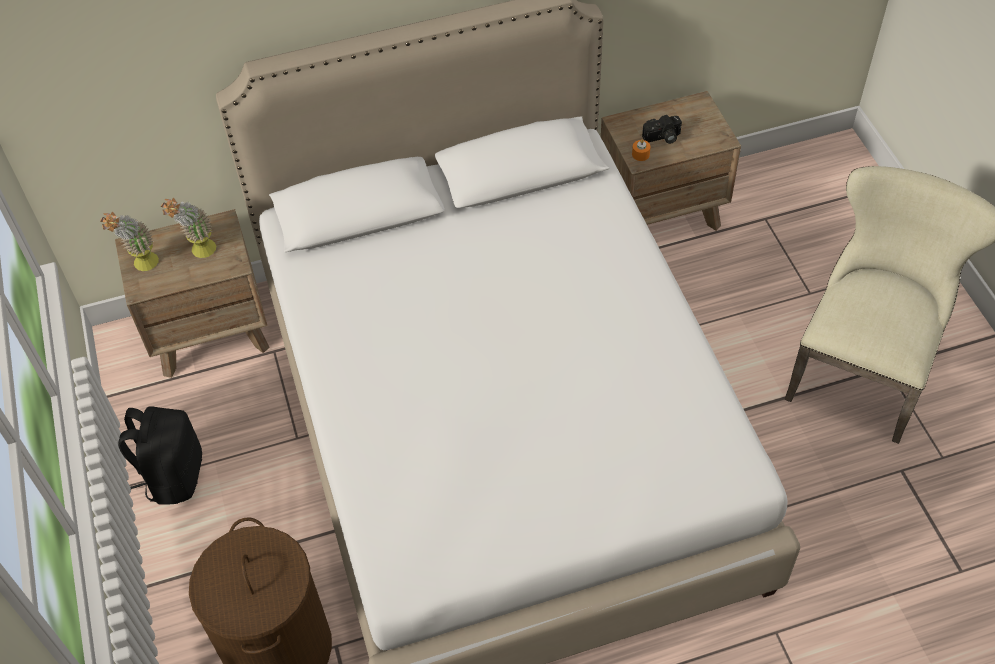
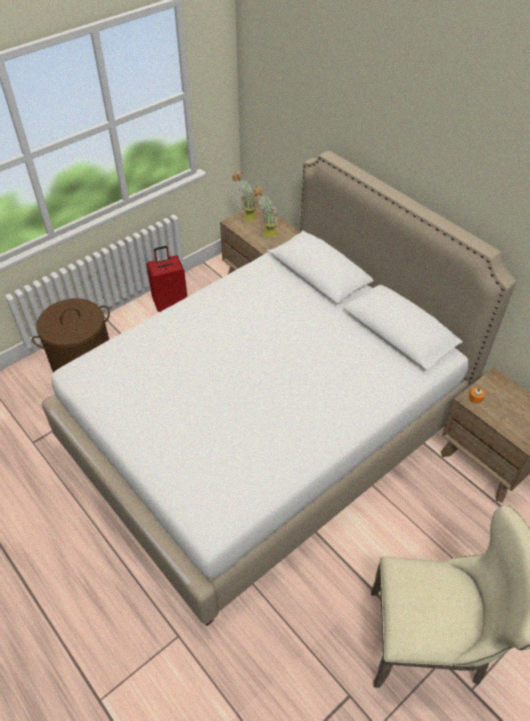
camera: 65 degrees right, 5 degrees down
black backpack [118,406,202,505] -> red suitcase [146,246,187,312]
camera [642,115,682,144] -> none

